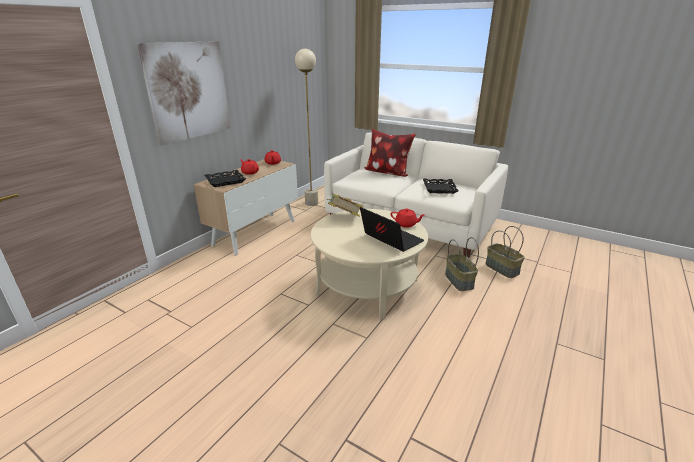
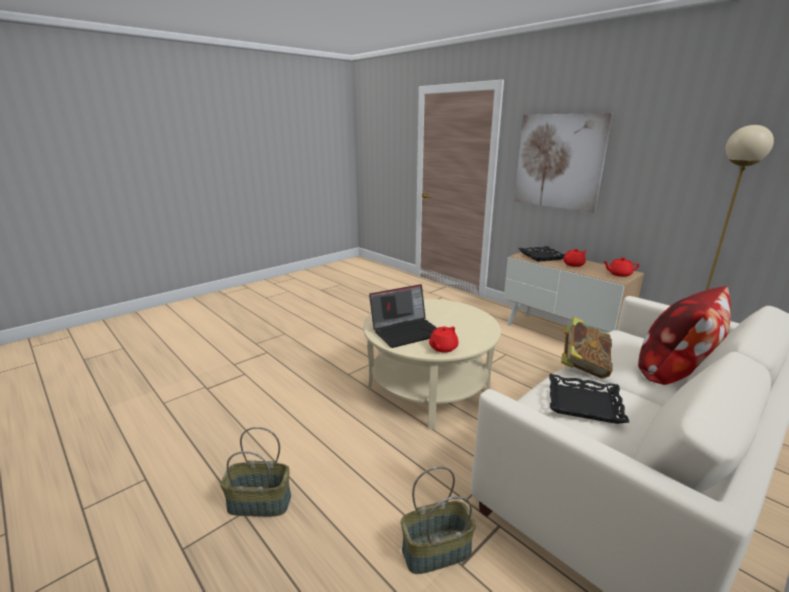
camera: 105 degrees right, 5 degrees down
book [327,193,364,217] -> book moved to [561,317,613,379]
basket [445,237,479,291] -> basket moved to [220,427,291,517]

